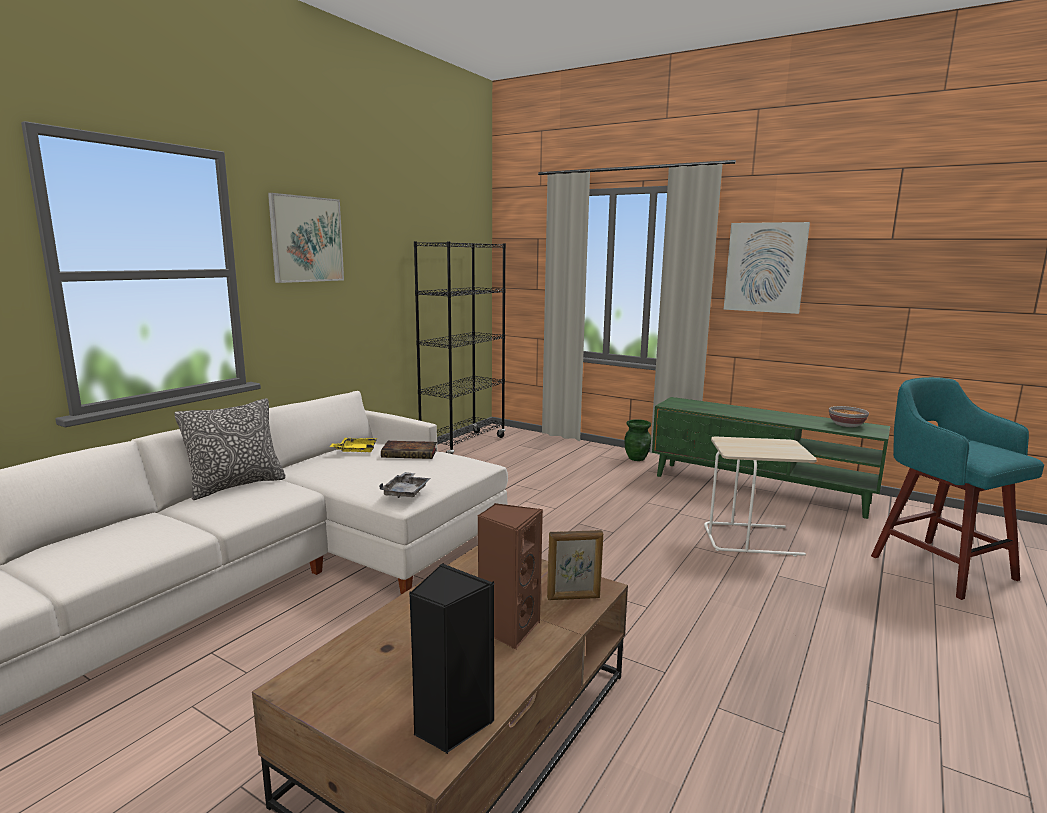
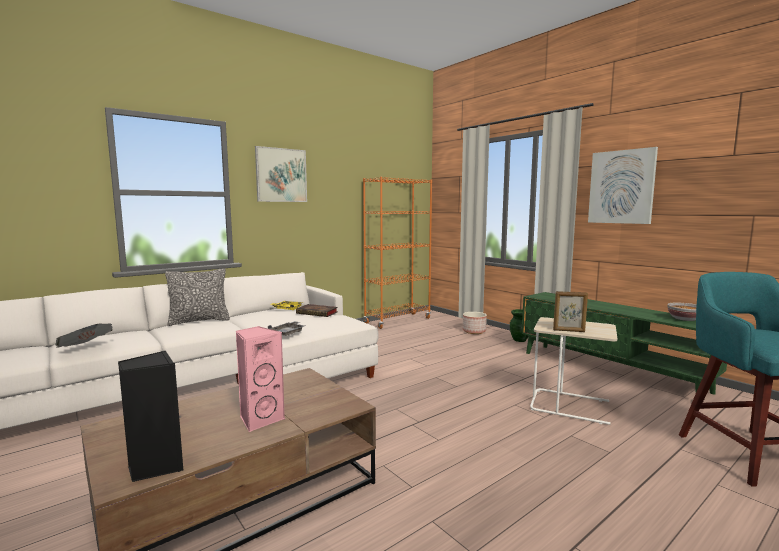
camera: 20 degrees right, 5 degrees down
black bookcase [414,241,506,454] -> orange bookcase [363,177,432,329]
brown speaker [477,503,543,649] -> pink speaker [236,326,285,432]
picture frame [547,530,603,600] -> picture frame moved to [553,291,588,332]
none -> newspaper [55,323,113,347]
none -> planter [463,312,487,334]

